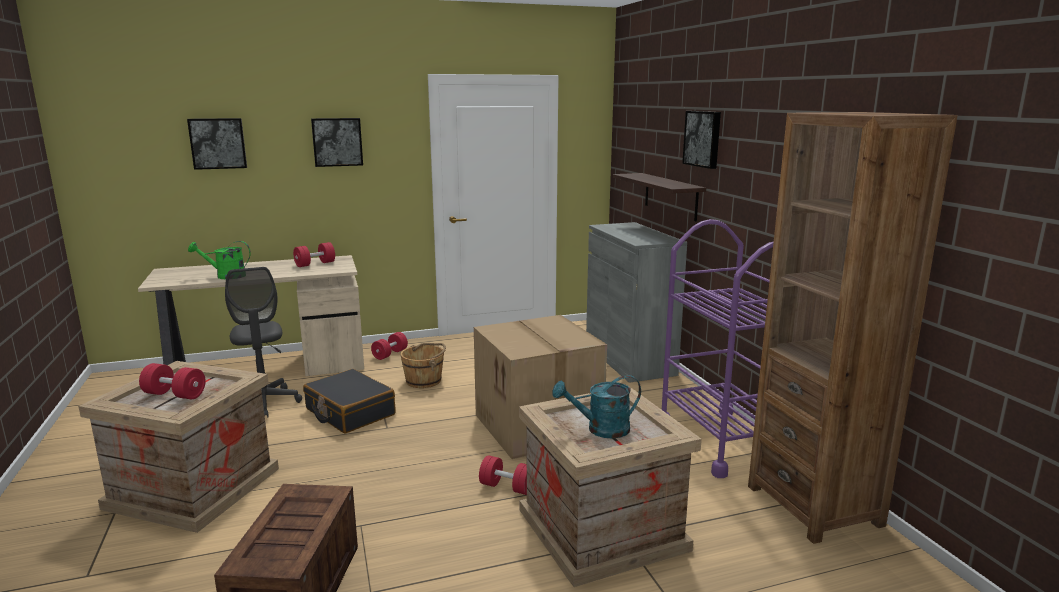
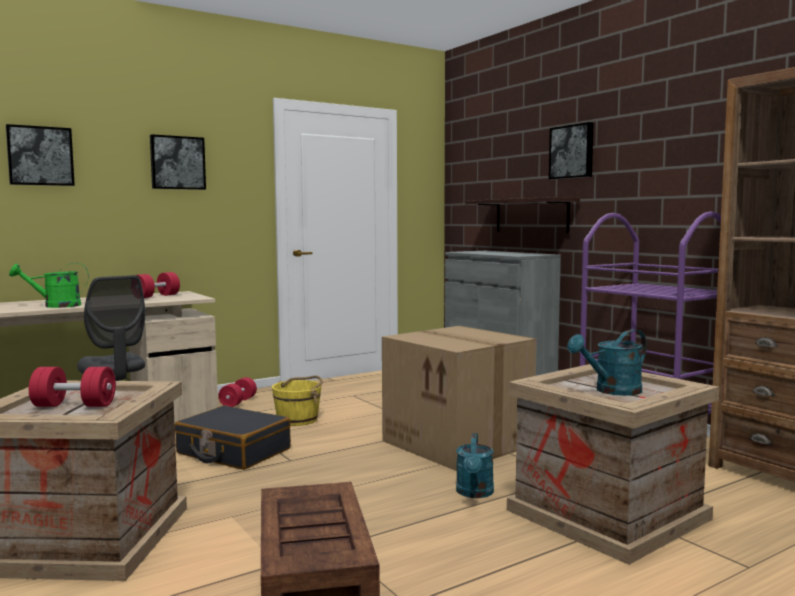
camera: 15 degrees left, 10 degrees down
brown bucket [400,343,446,388] -> yellow bucket [272,375,323,426]
red dumbbell [479,455,527,495] -> turquoise watering can [456,433,494,498]

